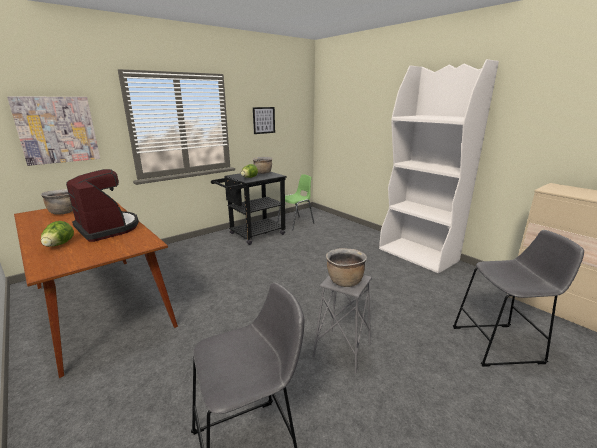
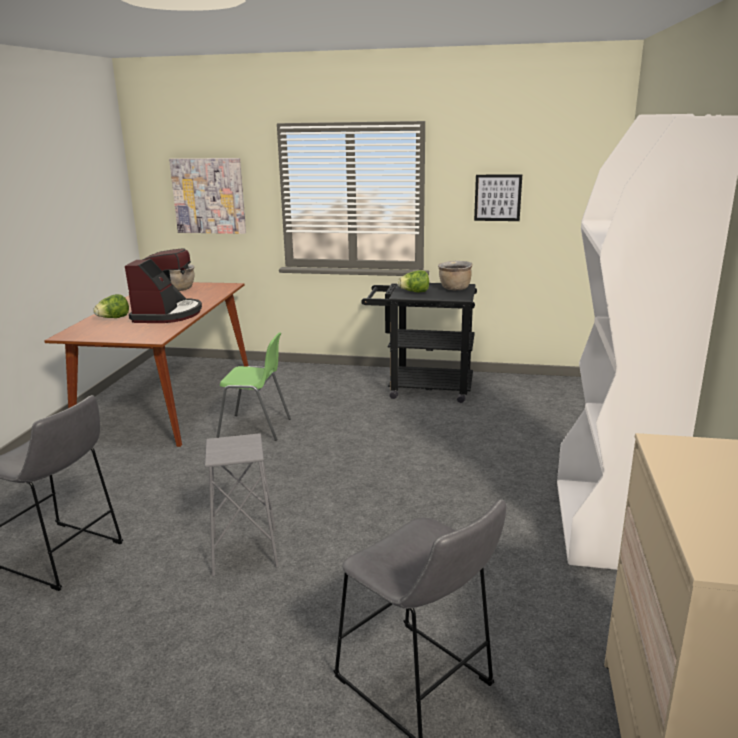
camera: 50 degrees right, 0 degrees up
green chair [277,174,314,230] -> green chair moved to [216,332,291,441]
brown cooking pot [326,248,367,287] -> none

